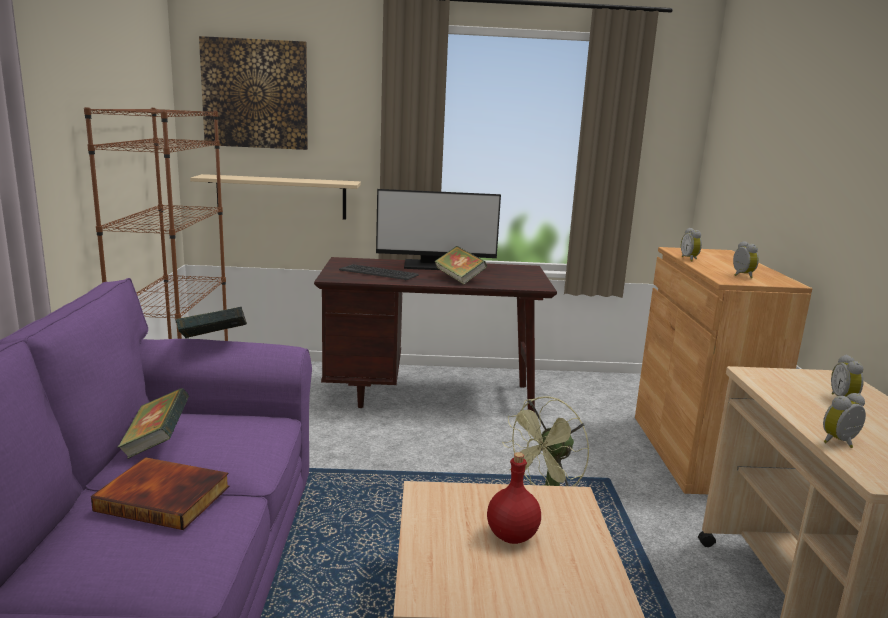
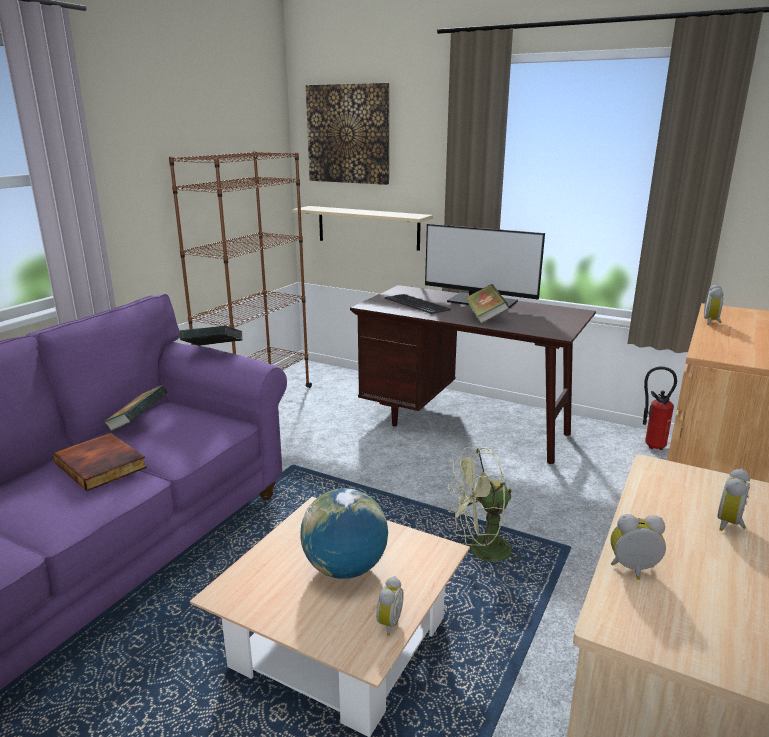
camera: 30 degrees right, 5 degrees up
red bottle [487,452,541,544] -> globe [300,488,388,579]
alarm clock [733,241,759,278] -> alarm clock moved to [376,576,404,636]
none -> fire extinguisher [643,367,677,450]

